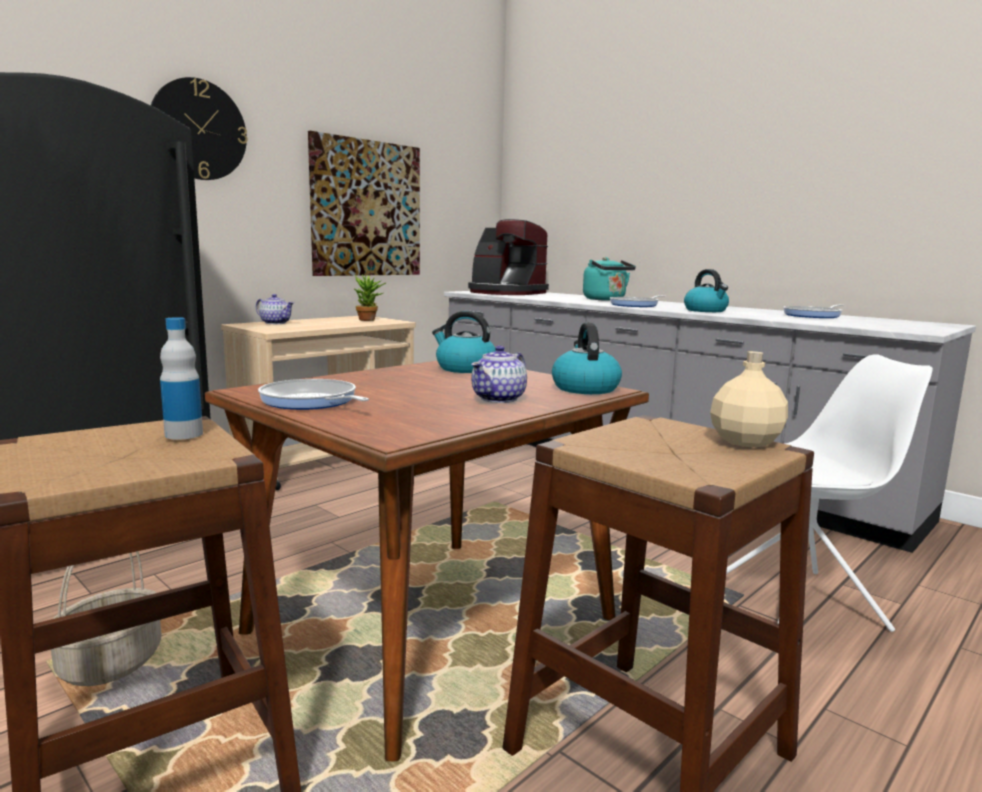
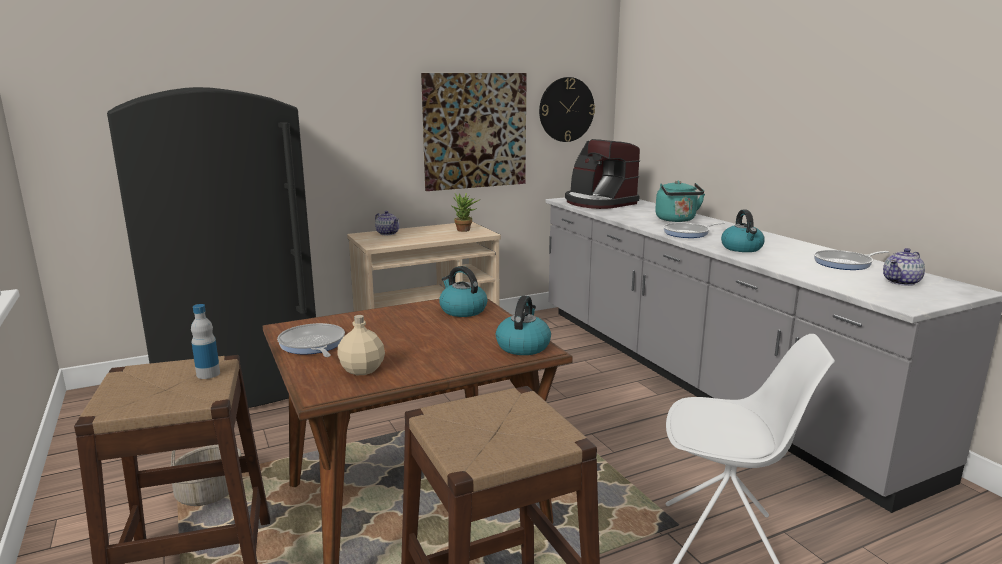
camera: 20 degrees right, 5 degrees up
wall clock [151,77,248,180] -> wall clock moved to [539,77,595,142]
teapot [471,345,527,403] -> teapot moved to [883,248,925,286]
beige bottle [710,351,788,447] -> beige bottle moved to [337,315,385,375]

